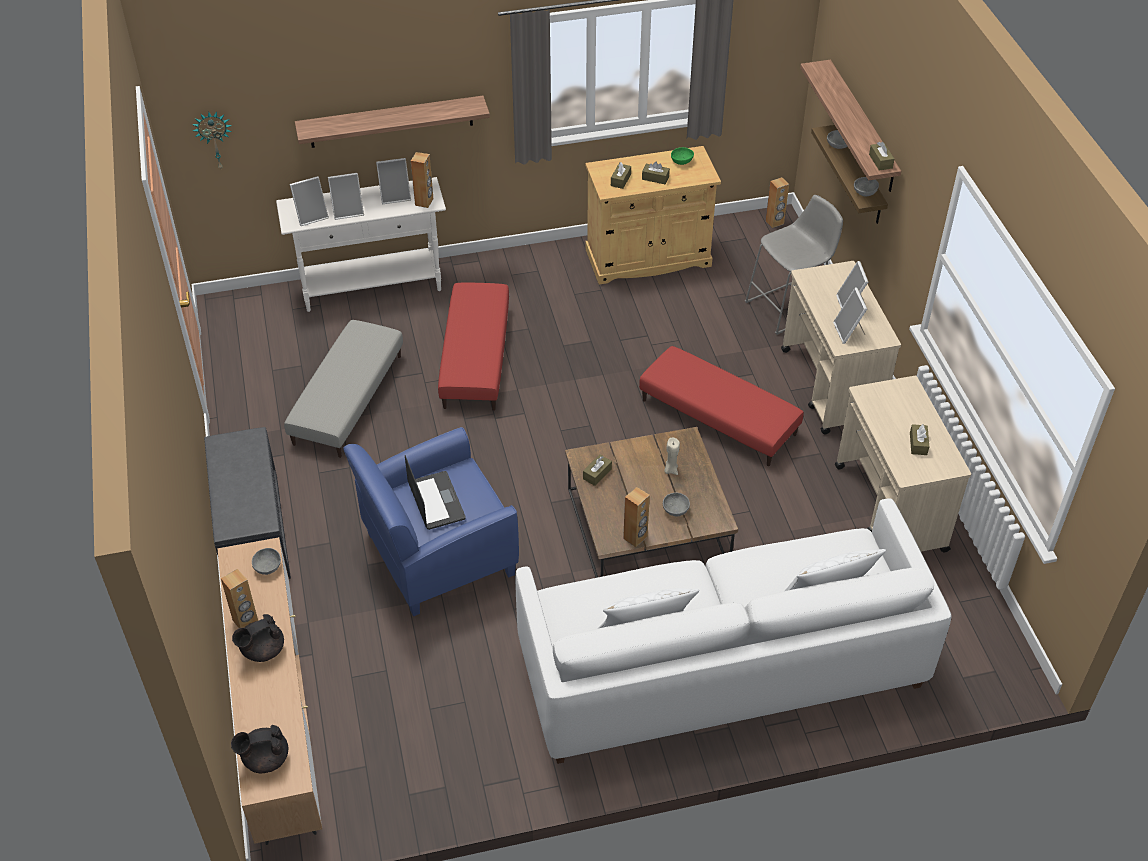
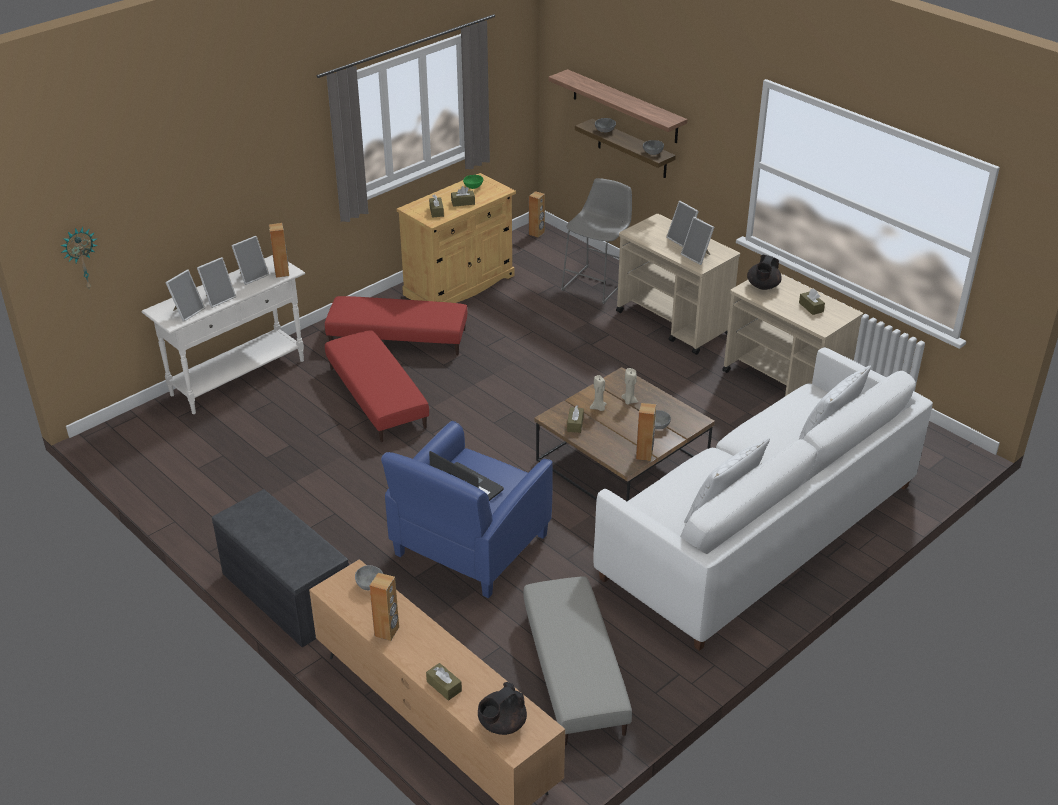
camera: 30 degrees left, 10 degrees down
black teapot [232,614,284,662] -> black teapot moved to [747,255,782,290]
grey ottoman [284,320,403,458] -> grey ottoman moved to [523,576,632,746]
shelf [295,96,490,148] -> none
red ottoman [639,346,804,466] -> red ottoman moved to [325,296,467,355]
brown tissue box [869,142,894,171] -> brown tissue box moved to [426,663,462,701]
none -> beige candle [590,375,606,411]

